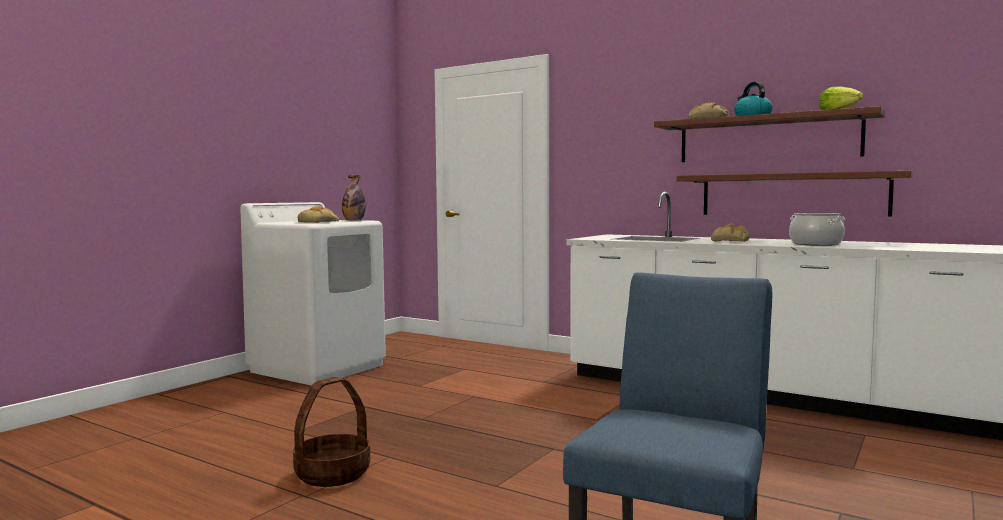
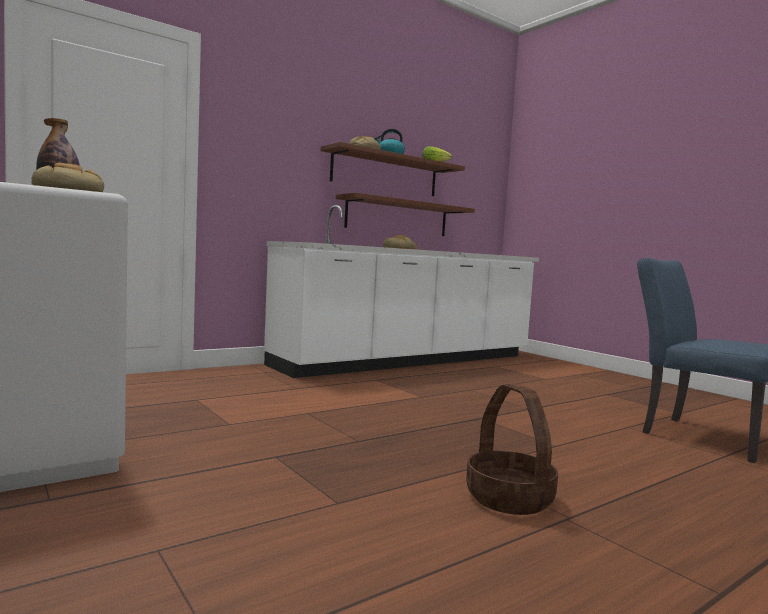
camera: 70 degrees left, 0 degrees up
cooking pot [789,213,845,246] -> none

